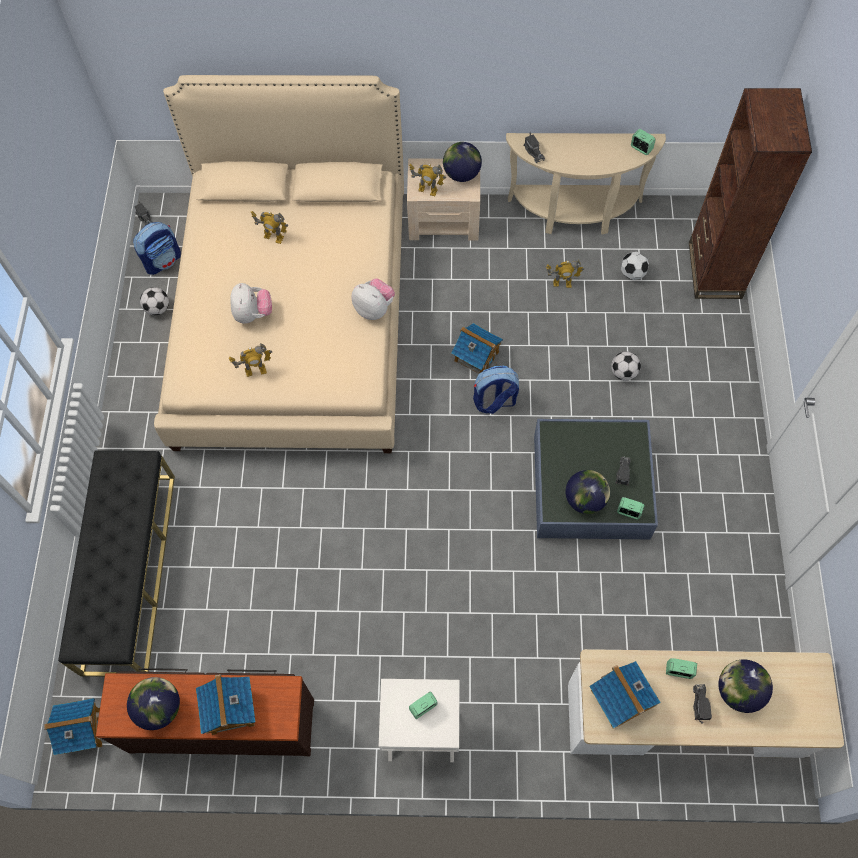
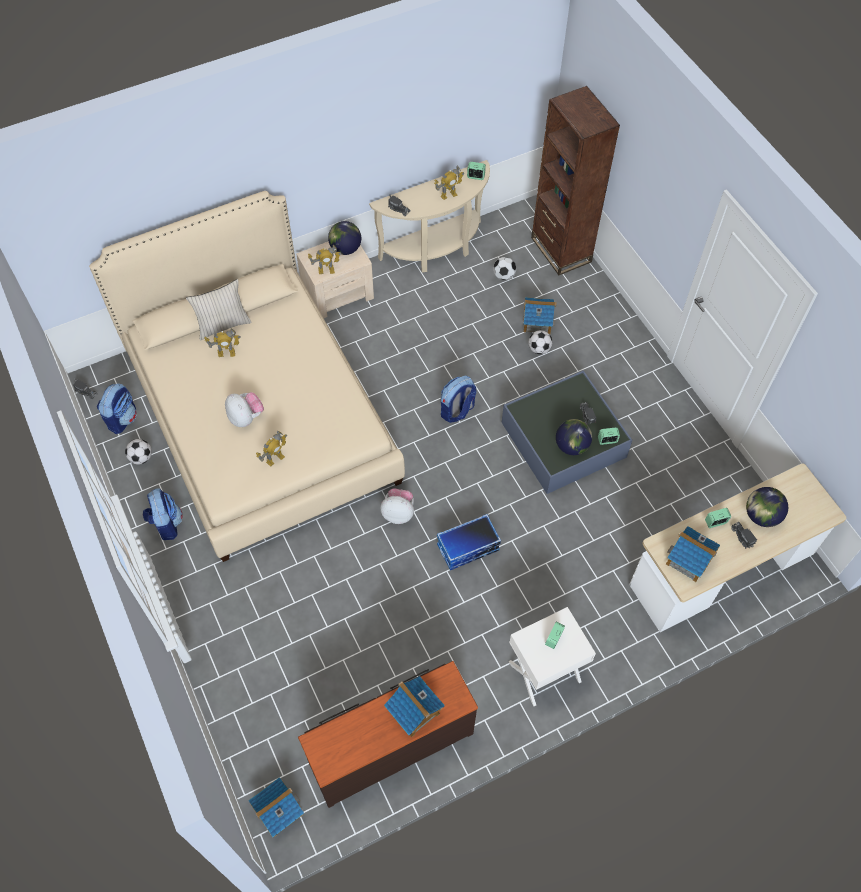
camera: 30 degrees left, 5 degrees down
black bench [58,450,175,677] -> none
globe [127,677,180,730] -> none
plush toy [352,279,395,320] -> plush toy moved to [380,488,414,524]
toy house [451,323,503,374] -> toy house moved to [523,297,556,334]
toy robot [546,259,584,288] -> toy robot moved to [434,165,464,200]
none -> backpack [143,489,183,540]
none -> beige pillow [186,279,252,340]
none -> storage box [437,514,501,570]

